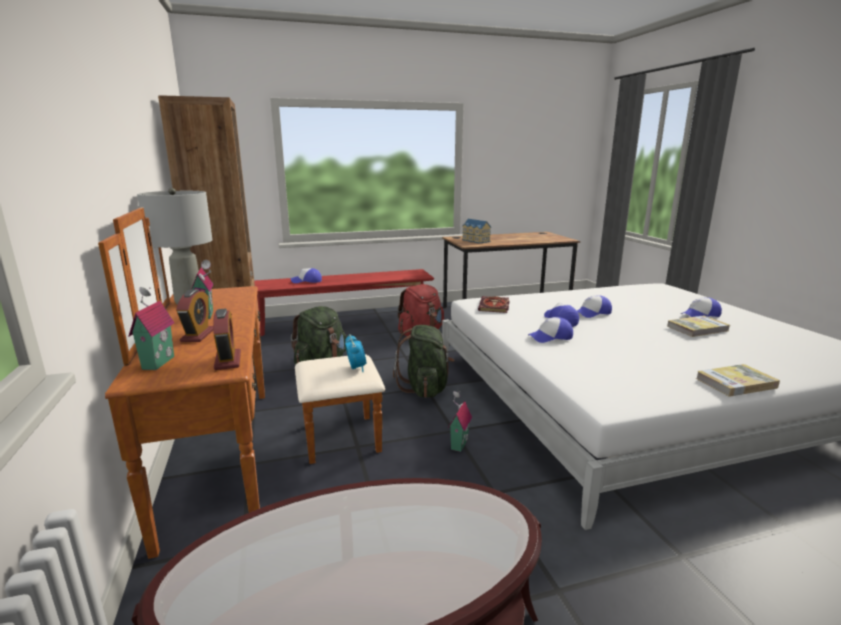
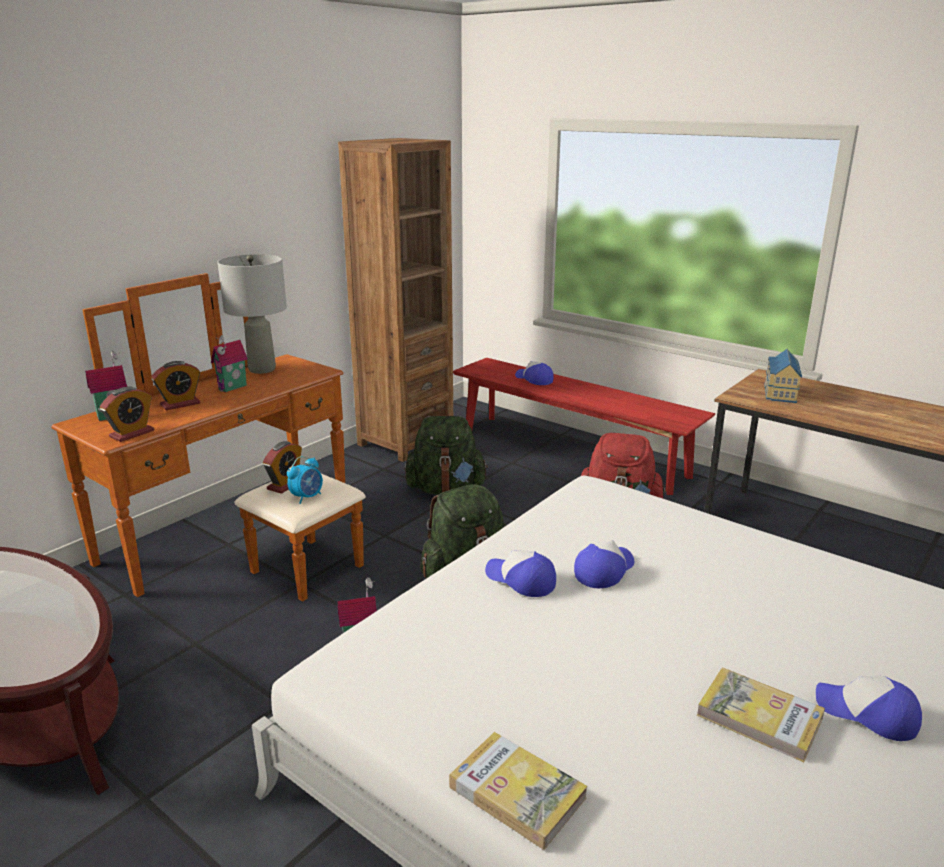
camera: 55 degrees right, 5 degrees up
book [478,296,509,313] -> none
cap [577,295,612,318] -> none
none -> alarm clock [263,441,302,494]

